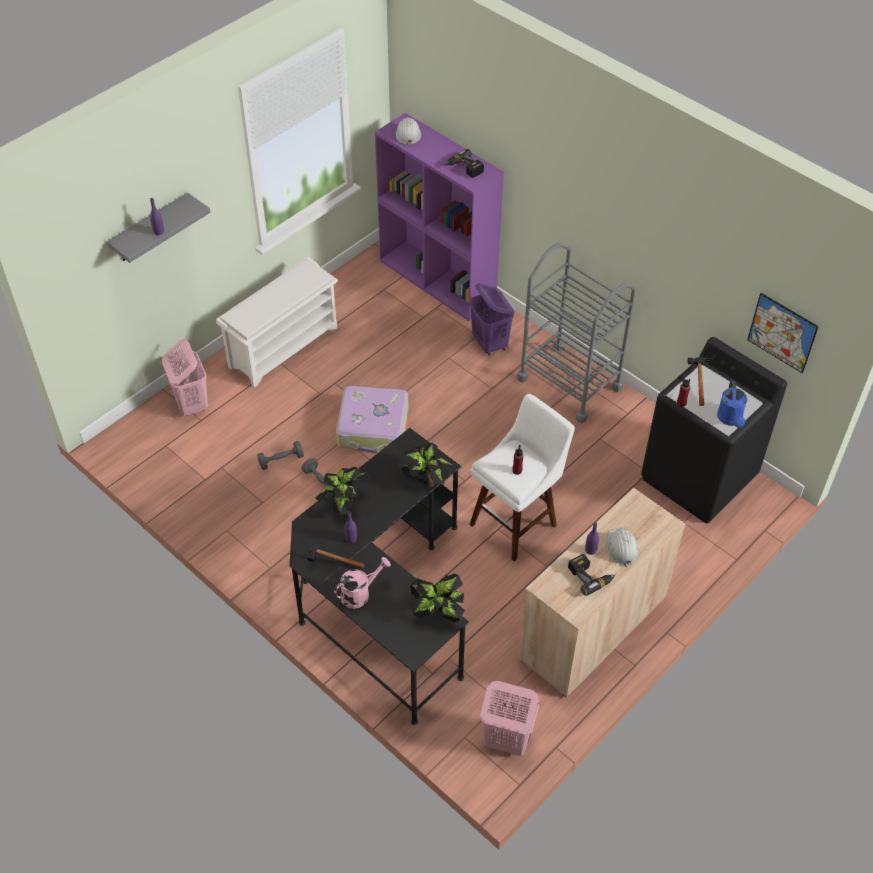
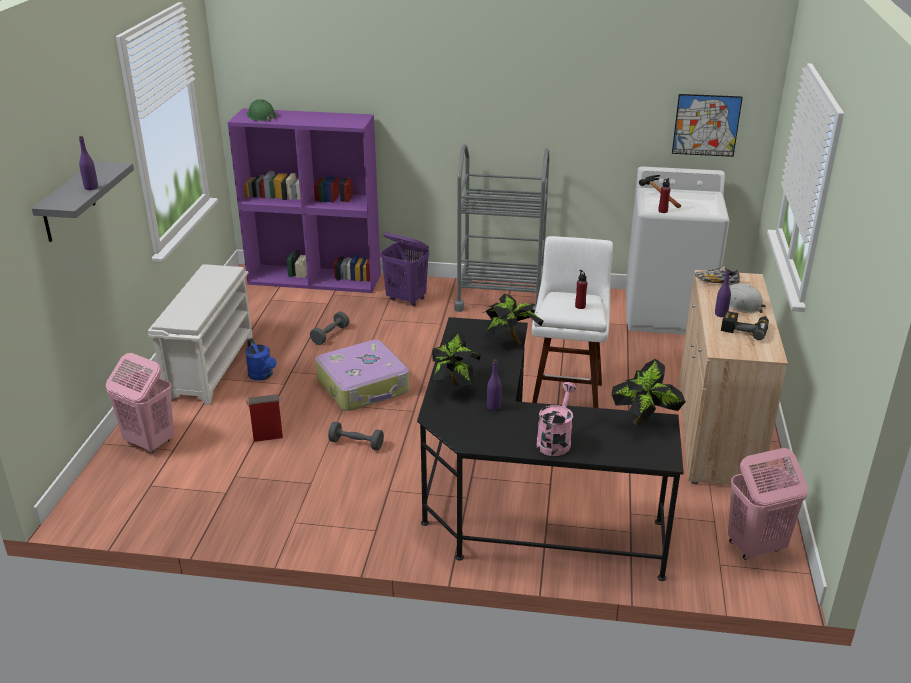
camera: 35 degrees left, 20 degrees down
grey dumbbell [257,441,304,470] -> grey dumbbell moved to [310,311,349,345]
hammer [307,535,365,569] -> none
white hard hat [396,117,421,146] -> green hard hat [246,99,276,121]
power drill [445,149,484,178] -> none
black washing machine [641,337,787,524] -> white washing machine [626,166,729,335]
blue watering can [717,381,747,428] -> blue watering can moved to [245,339,277,381]
none -> cardboard box [246,394,283,442]
none -> shoe [695,266,740,285]

